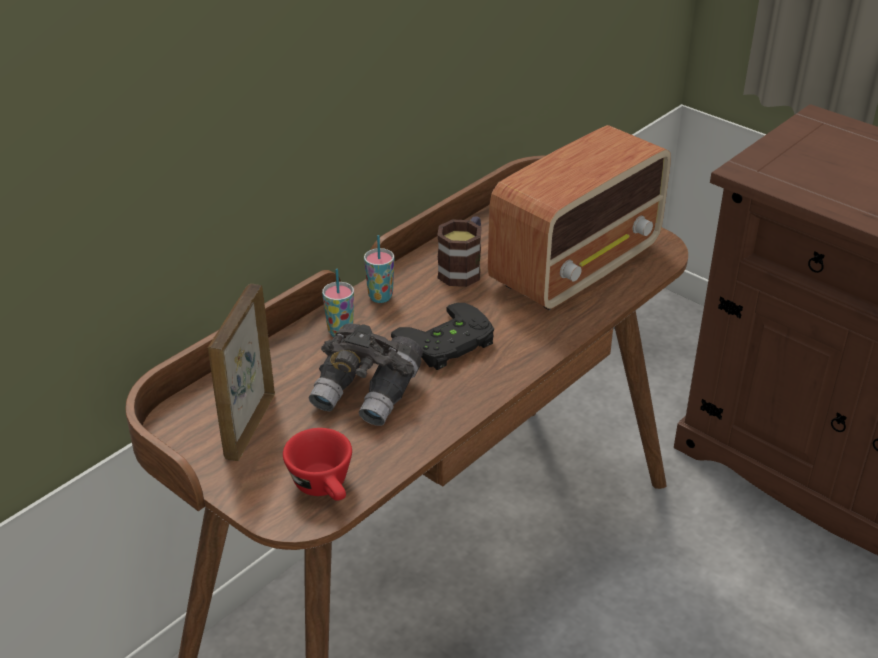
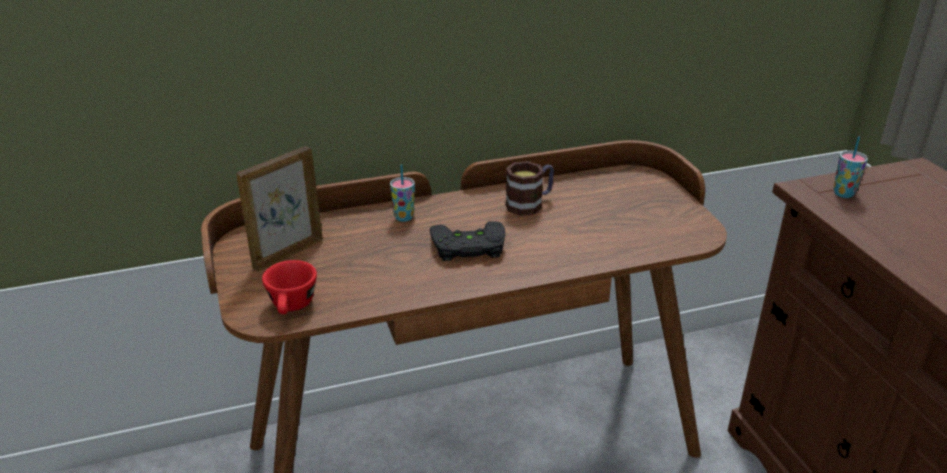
camera: 30 degrees right, 5 degrees down
grey binoculars [308,323,423,426] -> none
cup [364,235,394,303] -> cup moved to [833,136,868,198]
radio [488,125,671,310] -> none

